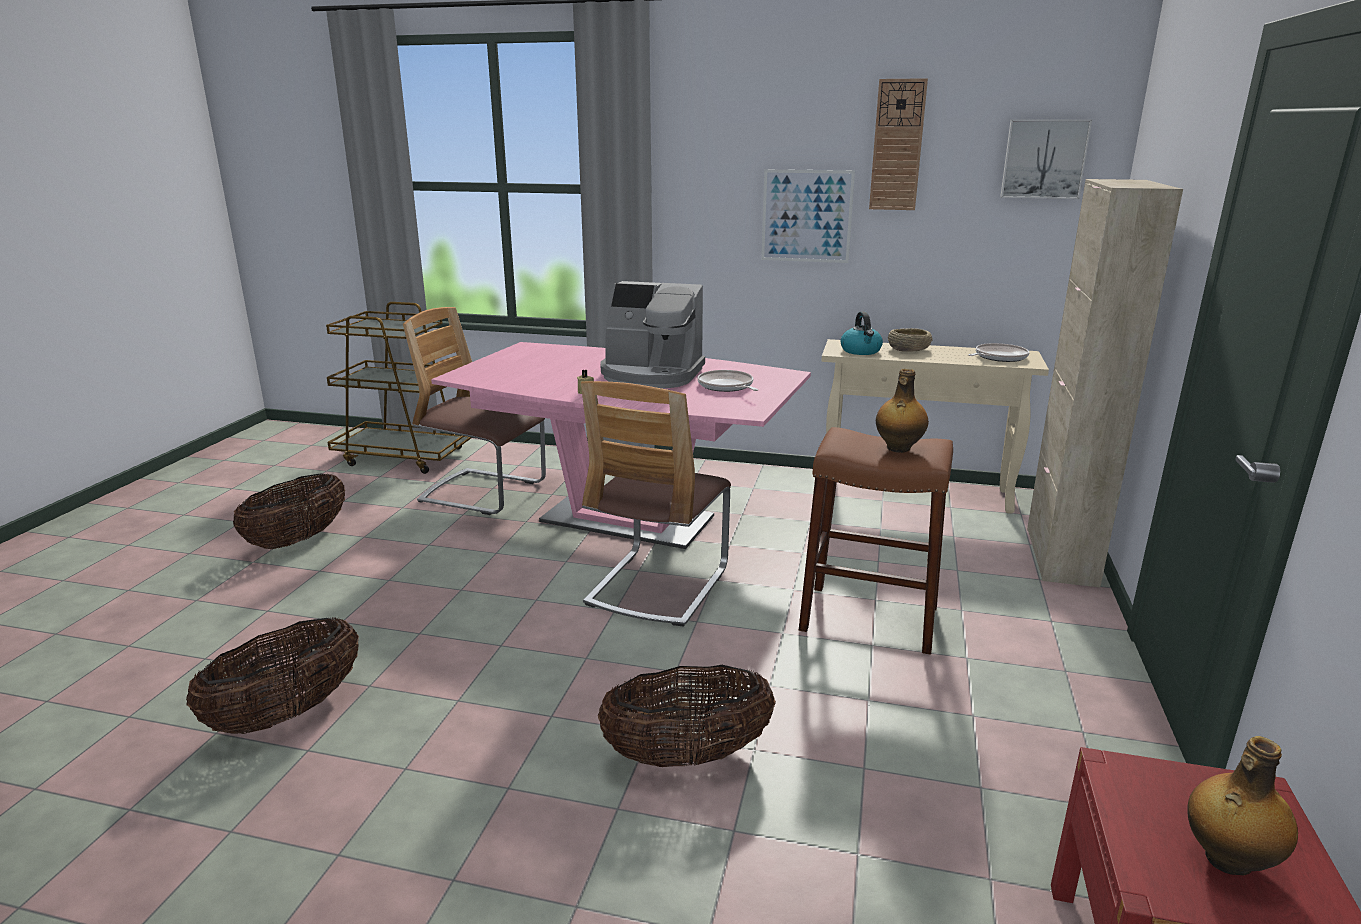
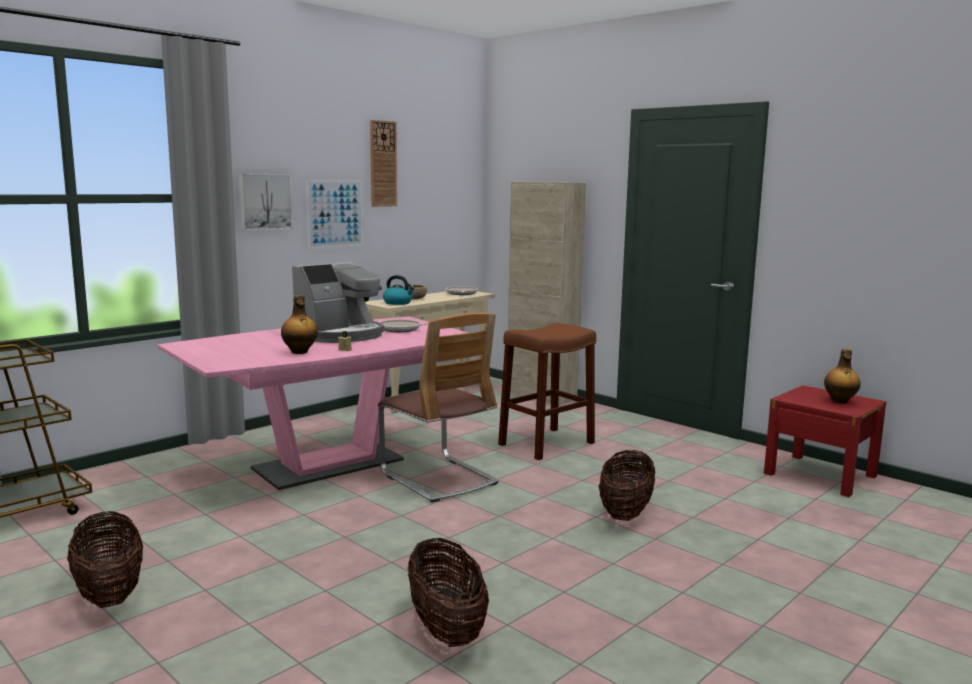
camera: 60 degrees left, 10 degrees down
chair [403,307,546,515] -> none
bottle [876,369,929,453] -> bottle moved to [281,295,318,354]
picture [1000,120,1092,199] -> picture moved to [238,173,293,231]

